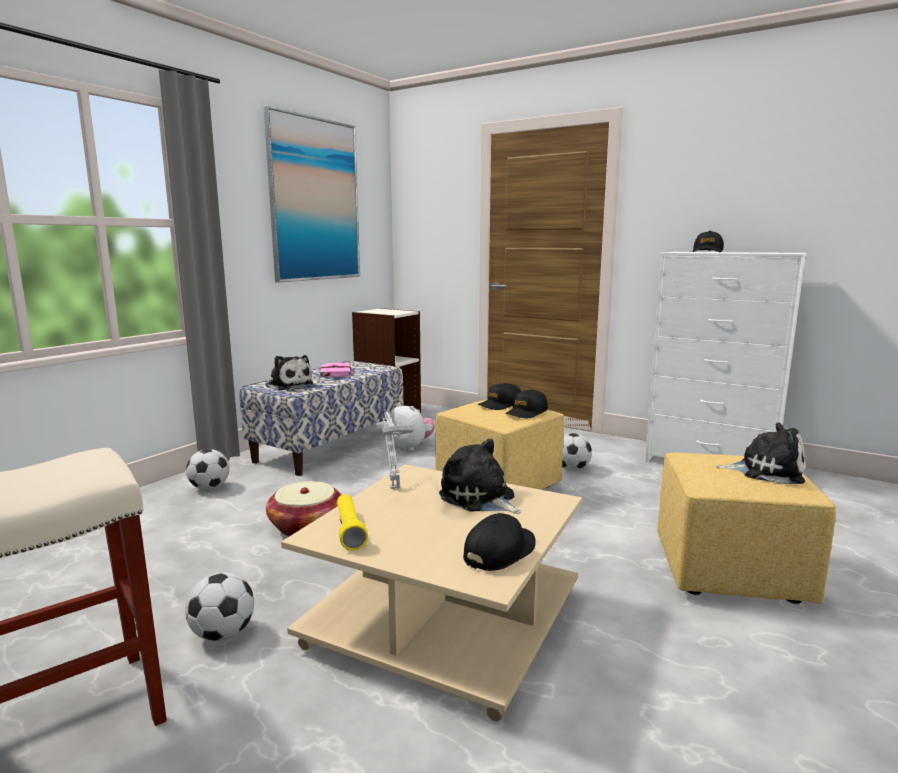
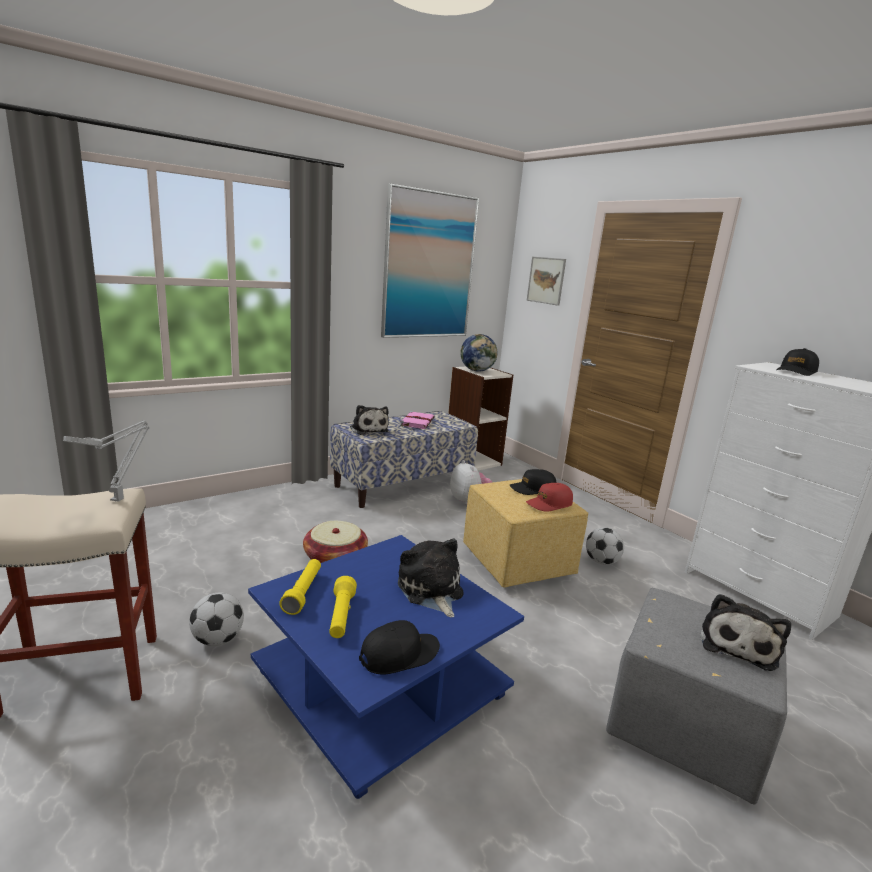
camera: 20 degrees right, 5 degrees up
football [186,449,229,490] -> none
beige coffee table [281,464,582,721] -> blue coffee table [248,535,524,799]
grey table lamp [382,412,413,489] -> grey table lamp moved to [63,421,150,502]
black cap [505,389,548,418] -> red cap [526,483,573,512]
yellow ottoman [657,453,836,604] -> grey ottoman [606,588,787,804]
plush toy [716,422,806,484] -> plush toy turned 75 degrees clockwise [700,594,791,671]
none -> yellow flashlight [329,576,357,638]
none -> globe [460,334,498,372]
none -> picture [527,257,566,306]

